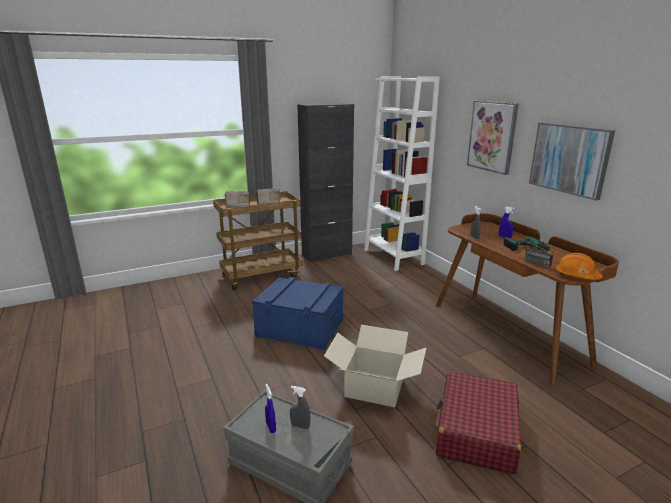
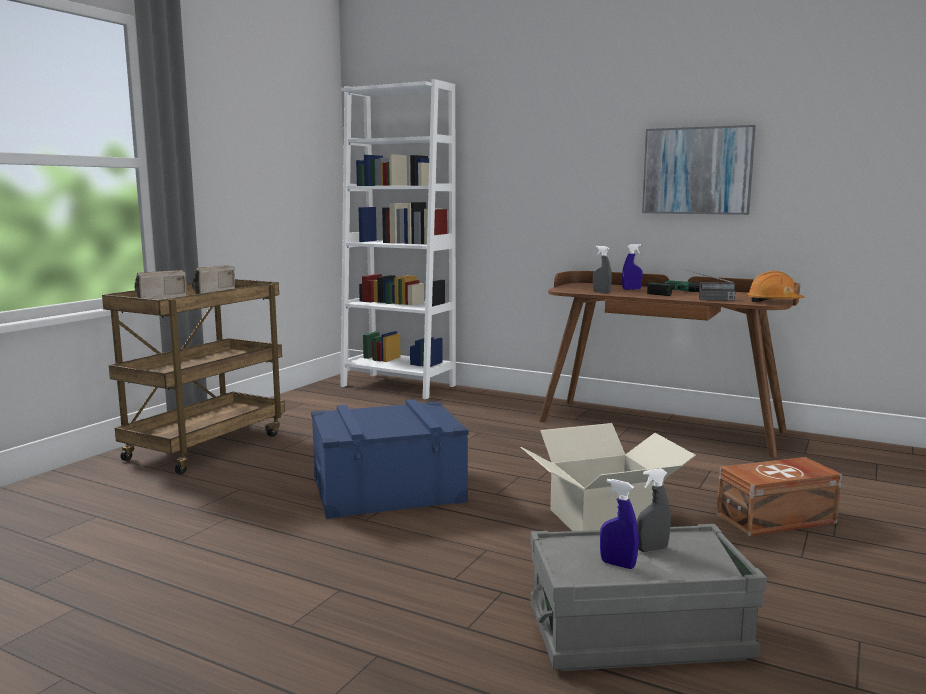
camera: 35 degrees left, 10 degrees down
black cabinet [297,103,354,262] -> none
red suitcase [435,371,521,475] -> brown storage box [716,457,842,536]
picture [467,100,519,175] -> none

